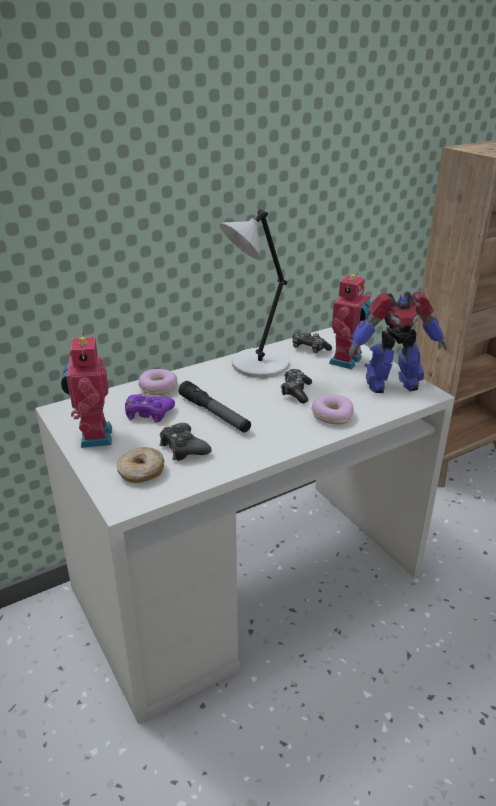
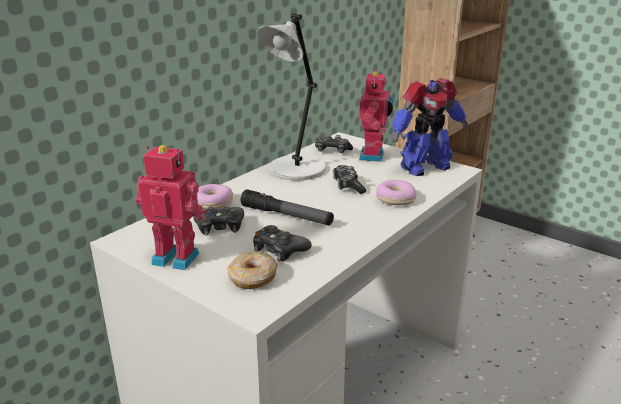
camera: 20 degrees left, 5 degrees down
toy robot [61,333,112,448] -> toy robot turned 135 degrees clockwise [135,145,205,270]
purple game controller [125,394,175,423] -> black game controller [193,206,244,235]

